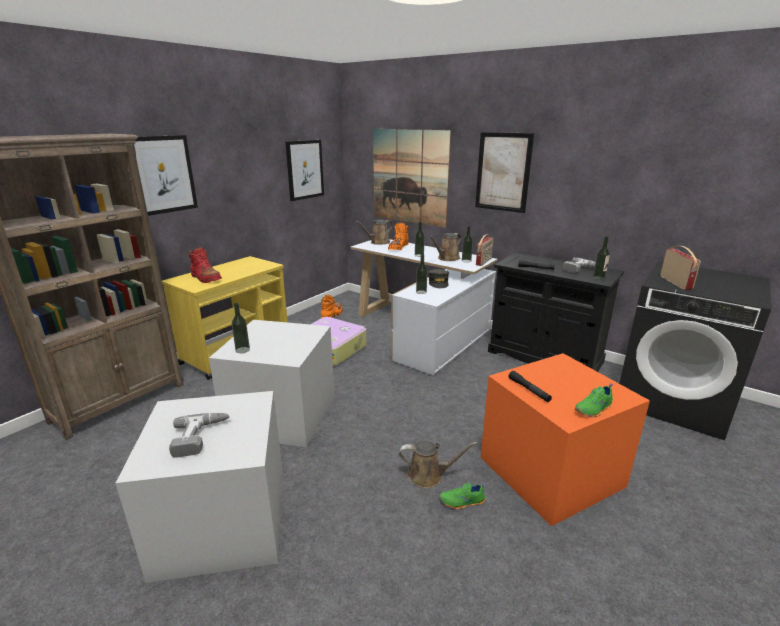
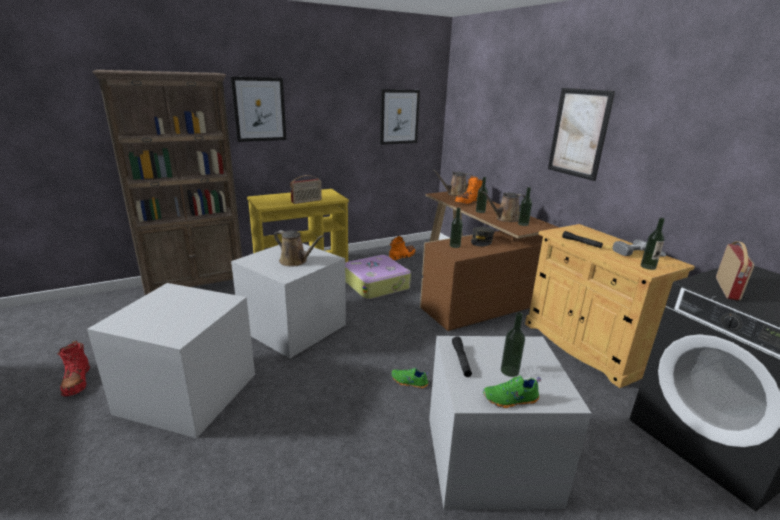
camera: 25 degrees right, 0 degrees up
power drill [169,413,230,458] -> none
red boot [188,247,222,283] -> red boot moved to [57,341,90,396]
bottle [232,303,250,353] -> bottle moved to [501,312,525,377]
white desk [351,239,498,375] -> brown desk [420,191,560,331]
picture [373,129,451,228] -> none
brown watering can [399,441,477,488] -> brown watering can moved to [274,230,324,267]
green shoe [440,483,486,509] -> green shoe moved to [391,368,429,388]
radio [476,234,493,266] -> radio moved to [290,175,322,204]
orange storage box [481,353,650,526] -> grey storage box [429,336,592,510]
black cabinet [488,253,624,372] -> beige cabinet [525,224,695,388]

